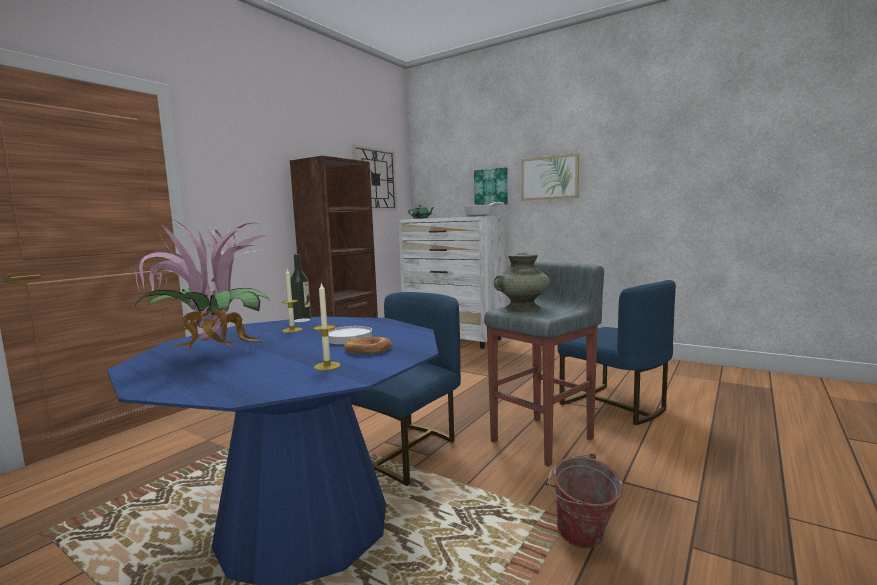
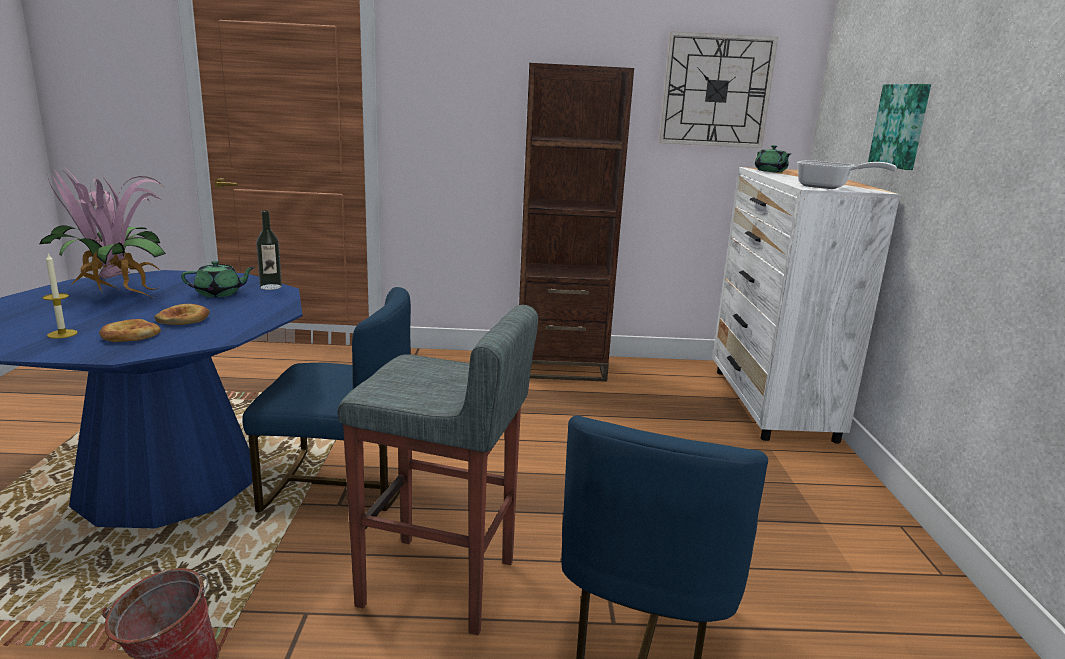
camera: 55 degrees right, 10 degrees up
candle [282,269,302,333] -> green teapot [181,261,255,297]
white plate [328,326,372,344] -> bread [154,304,210,325]
turquoise vase [494,252,550,312] -> none
picture [521,153,579,201] -> none

